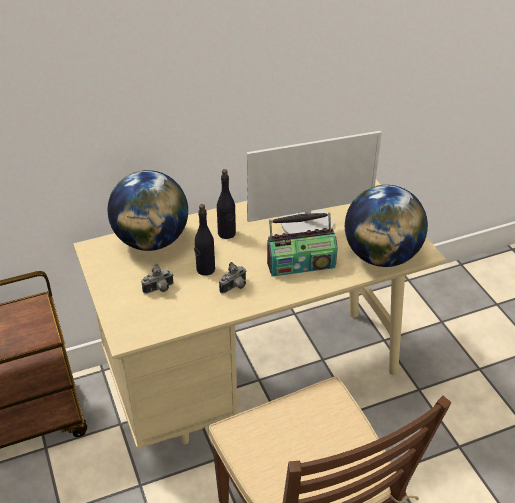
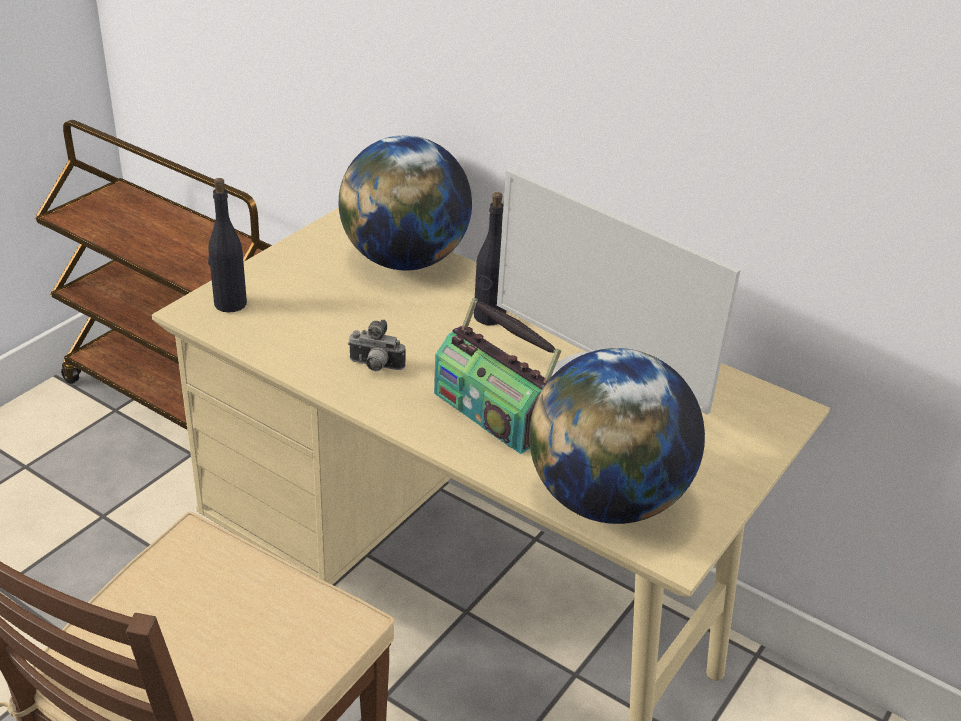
camera: 55 degrees right, 5 degrees down
camera [141,264,174,294] -> none
black bottle [194,204,215,276] -> black bottle moved to [208,178,247,313]

